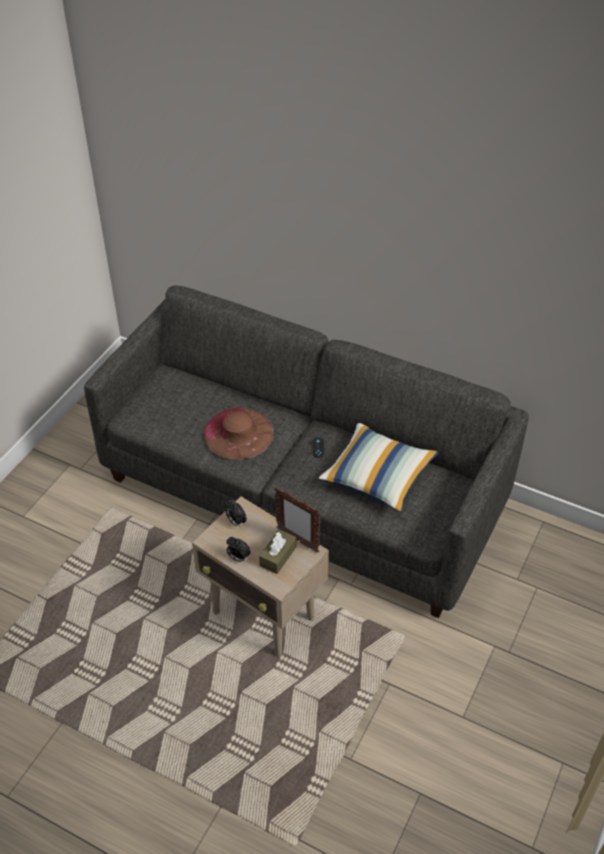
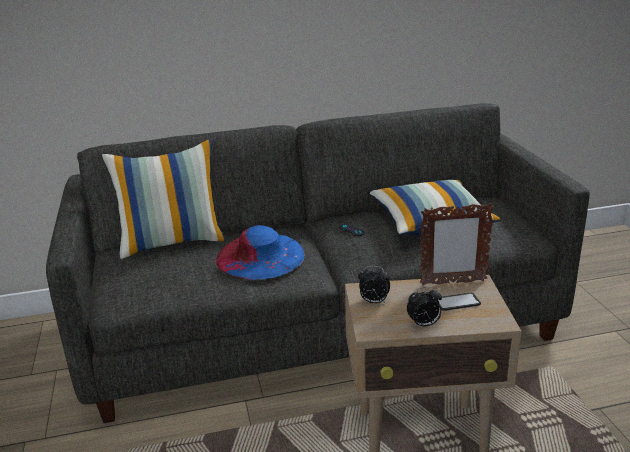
camera: 40 degrees left, 20 degrees down
brown hat [204,407,274,460] -> blue hat [216,225,305,280]
brown tissue box [259,529,296,574] -> phone [438,293,481,311]
none -> pillow [102,139,226,259]

